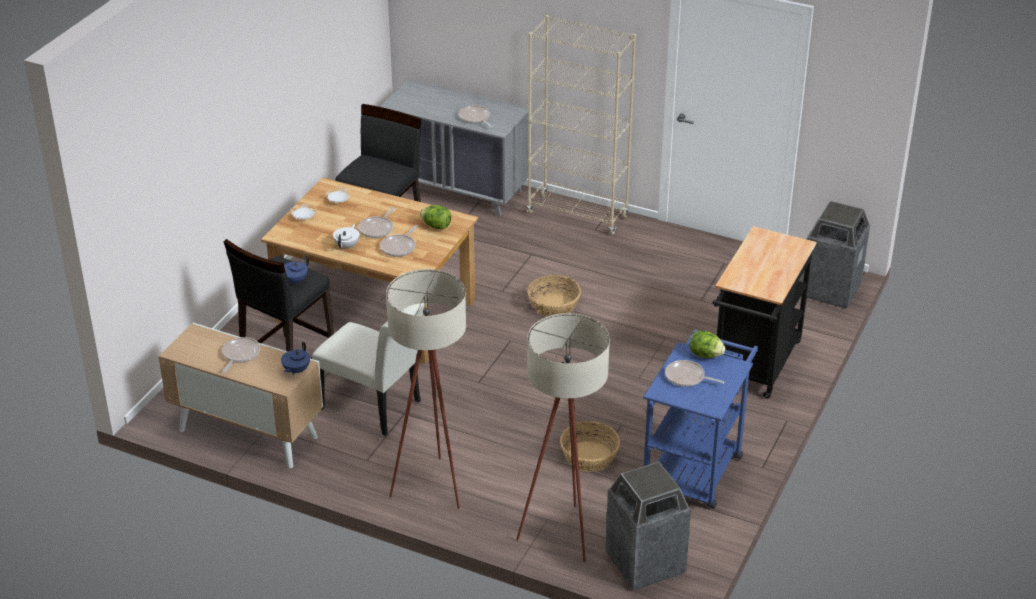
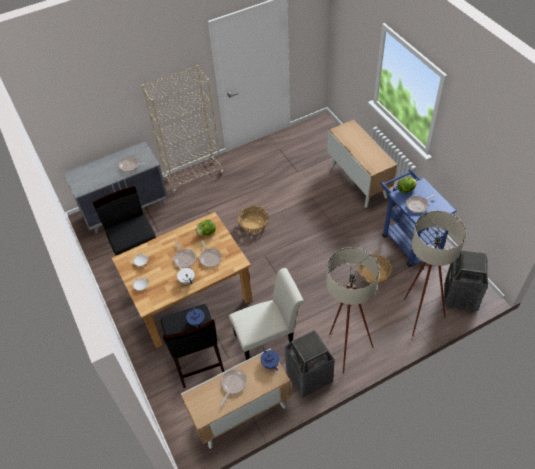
camera: 50 degrees left, 15 degrees up
frying pan [222,337,260,373] -> frying pan turned 60 degrees clockwise [221,369,247,405]
black cart [712,226,816,399] -> cabinet [327,120,397,208]
trash can [801,201,870,309] -> trash can moved to [285,330,335,397]

